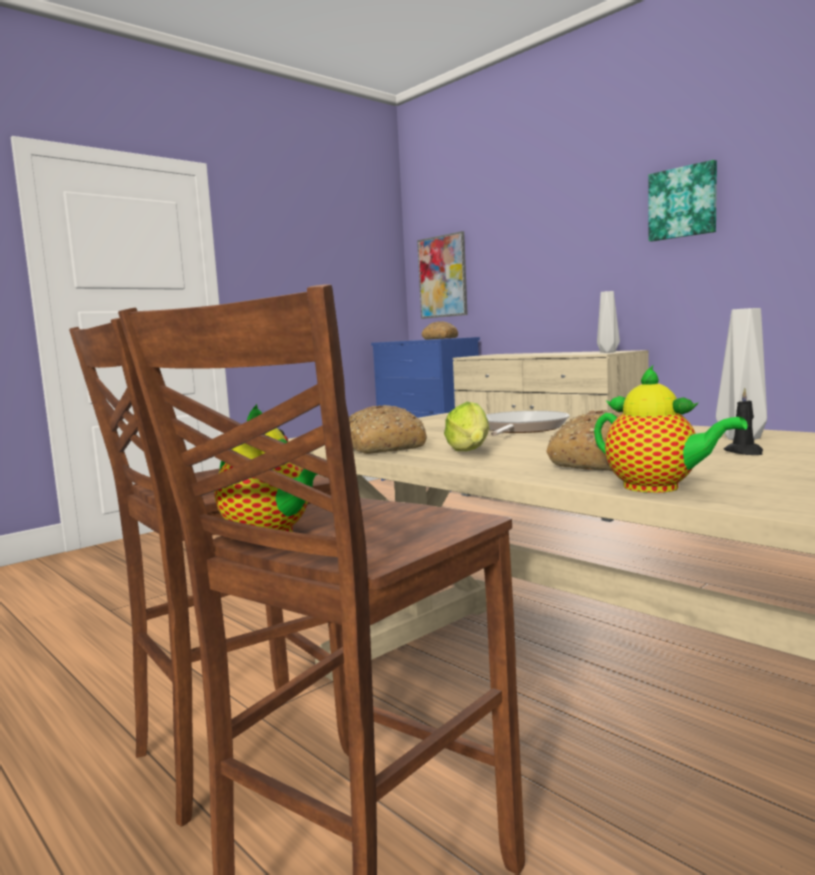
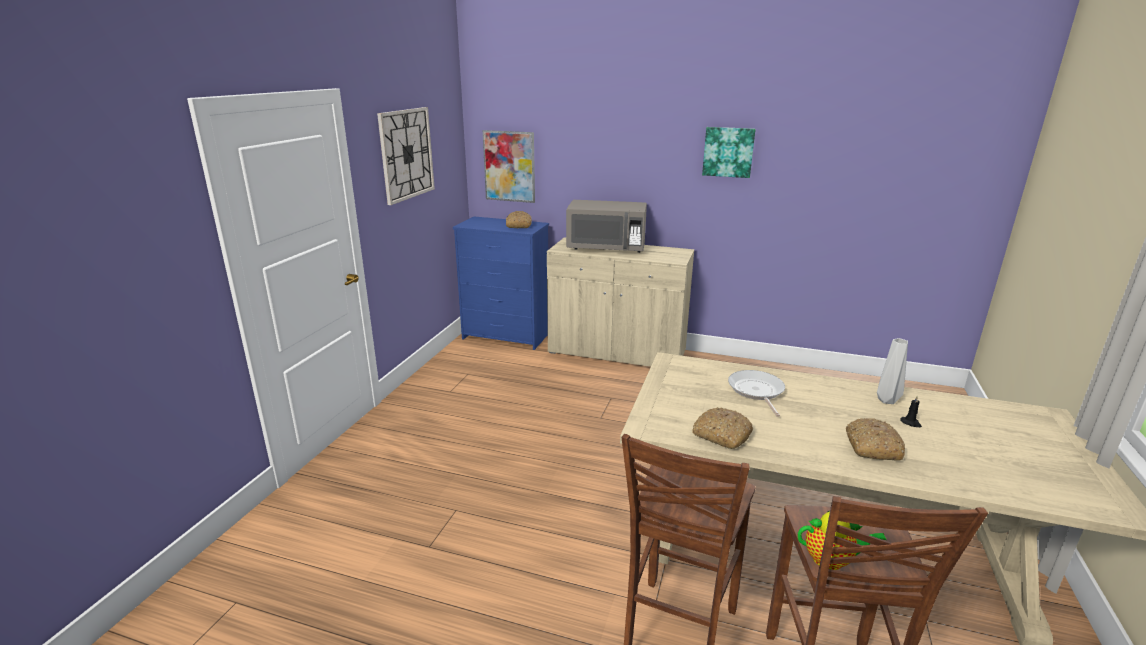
camera: 30 degrees left, 15 degrees up
lettuce [444,402,489,451] -> none
teapot [594,365,748,493] -> none
grey vase [597,291,620,353] -> none
none -> wall clock [377,107,435,205]
none -> grey microwave [566,200,647,253]

